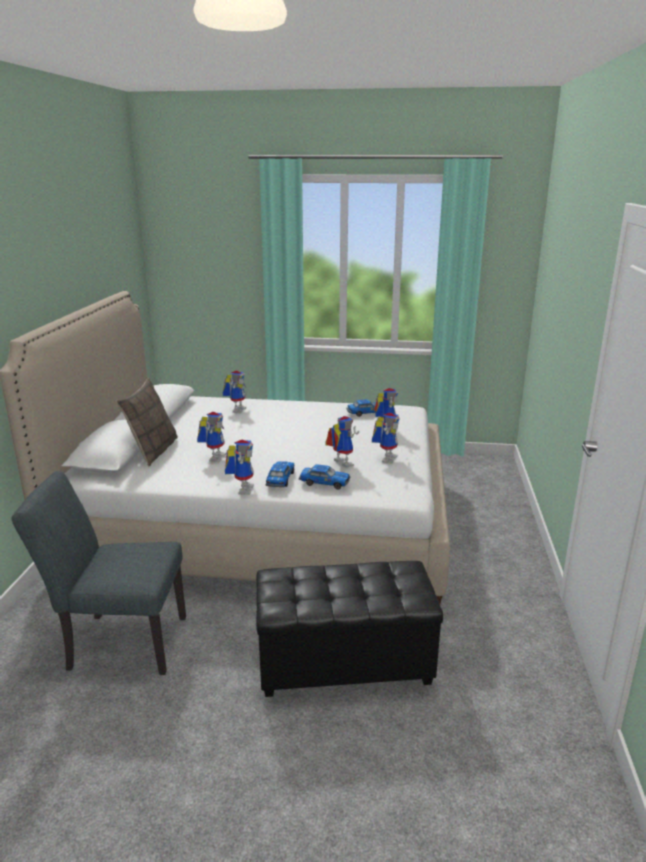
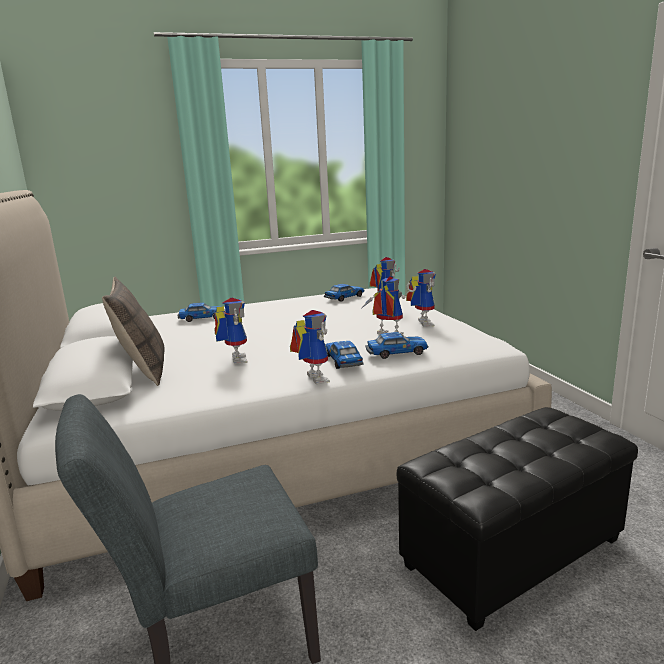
camera: 25 degrees left, 5 degrees down
toy robot [223,371,247,413] -> toy car [177,303,225,322]

